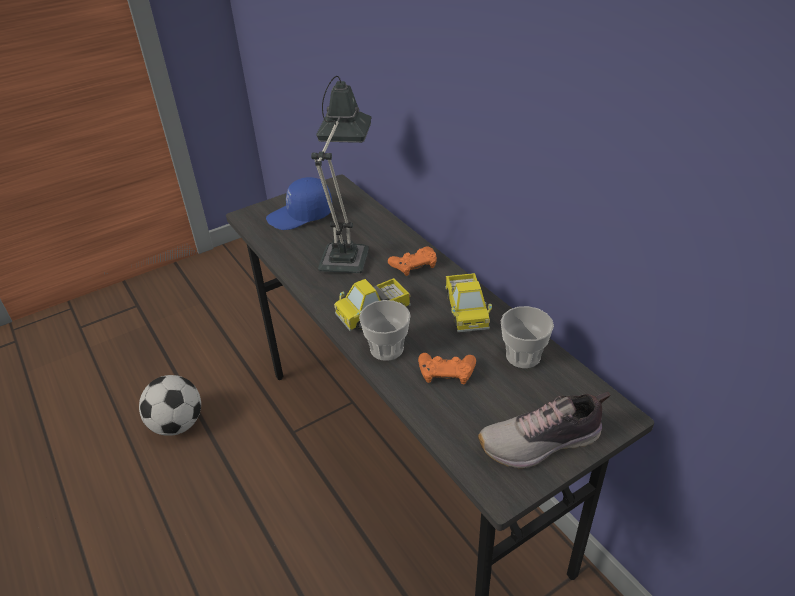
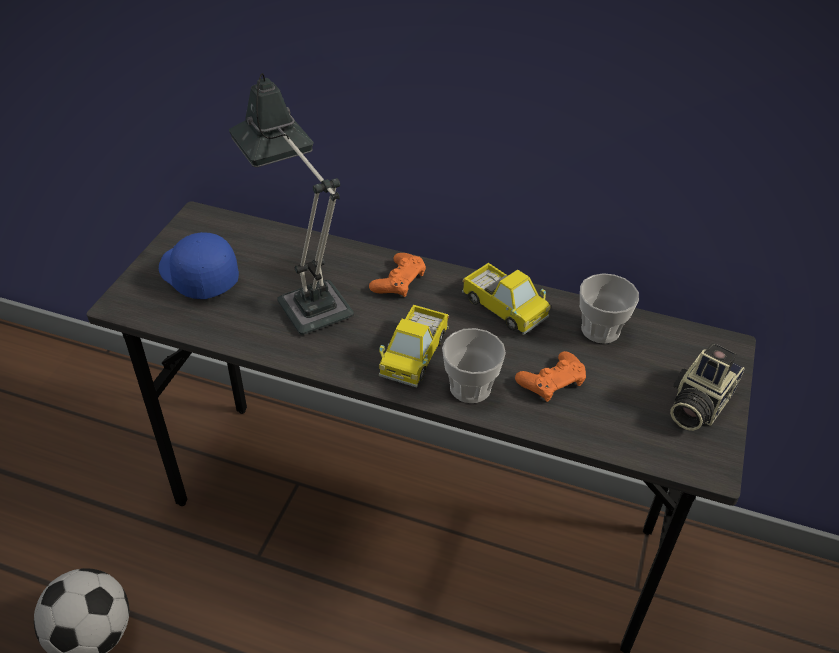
camera: 40 degrees left, 5 degrees up
blue cap [266,177,332,230] -> blue cap turned 105 degrees clockwise [159,232,239,299]
shoe [478,392,610,469] -> camera [670,343,745,431]

